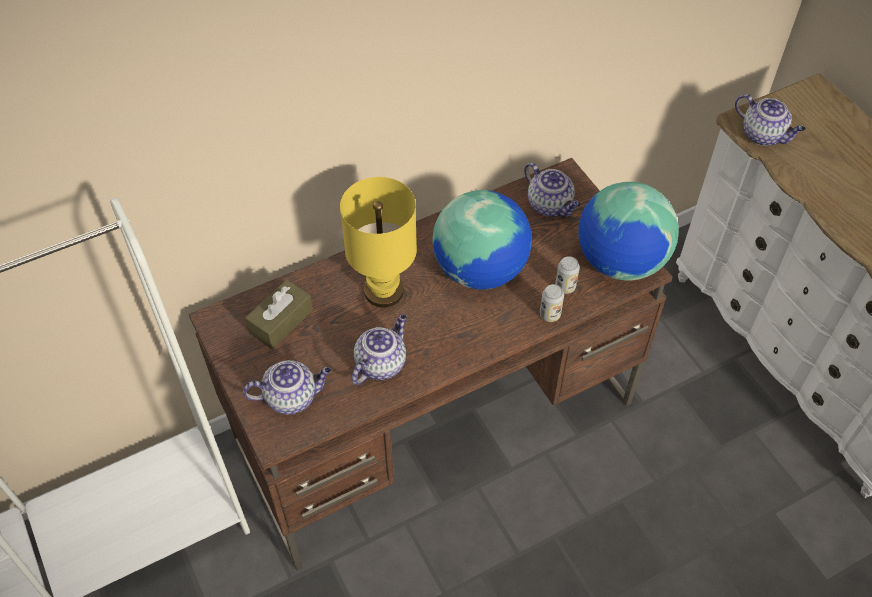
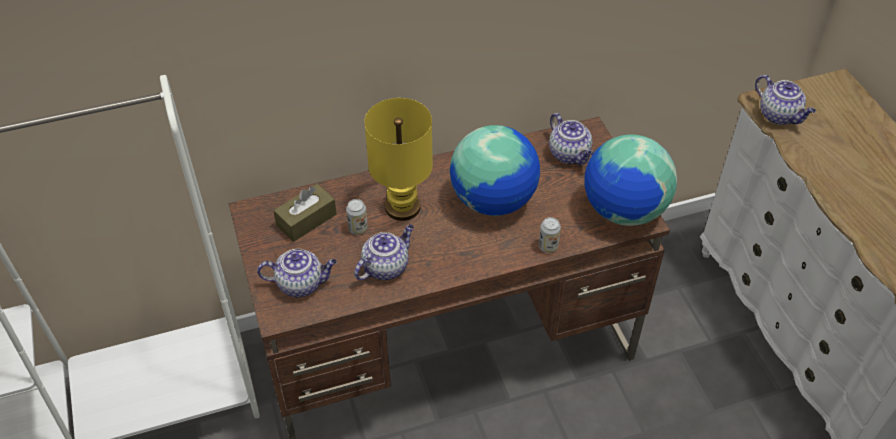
camera: 10 degrees right, 5 degrees down
can [555,256,580,294] -> can moved to [346,199,368,235]

